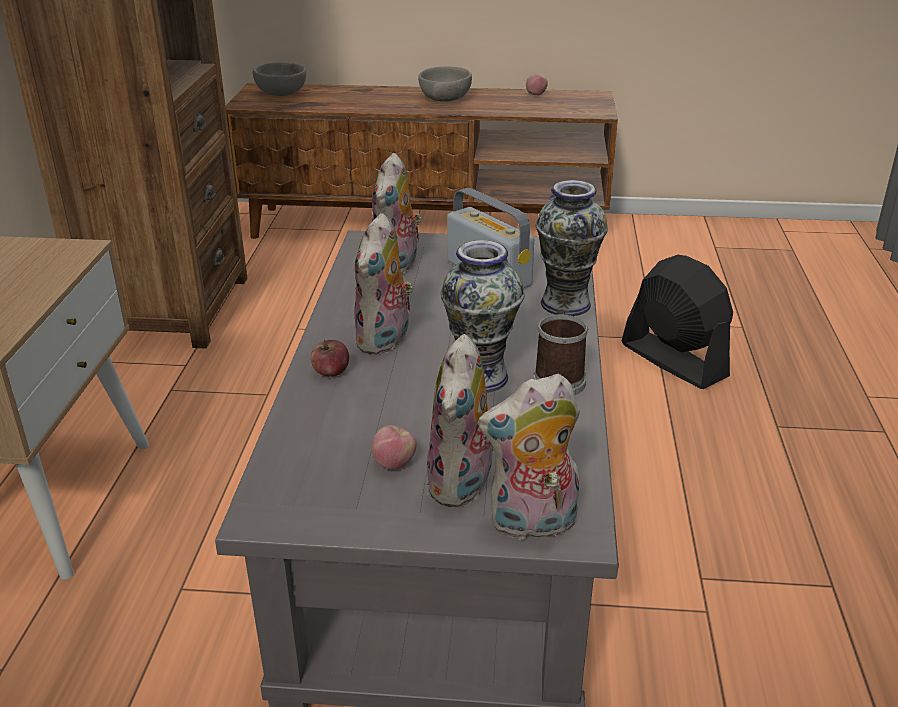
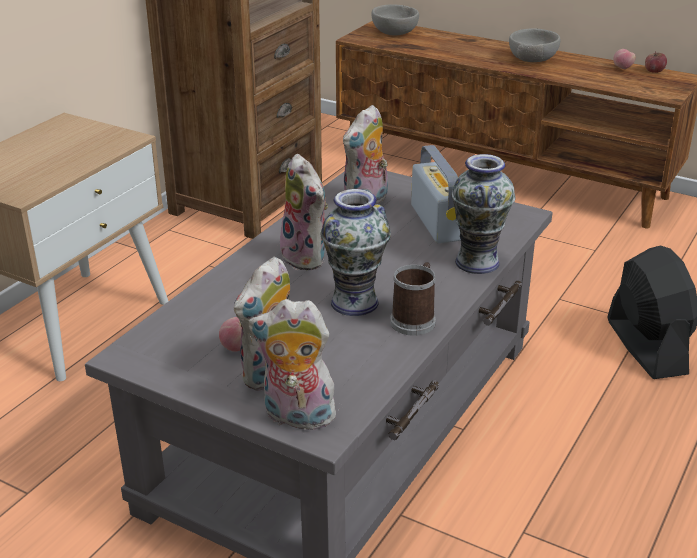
camera: 25 degrees right, 0 degrees up
apple [311,340,349,377] -> apple moved to [645,51,667,73]
plush toy [354,213,413,355] -> plush toy turned 75 degrees counterclockwise [278,154,328,270]

